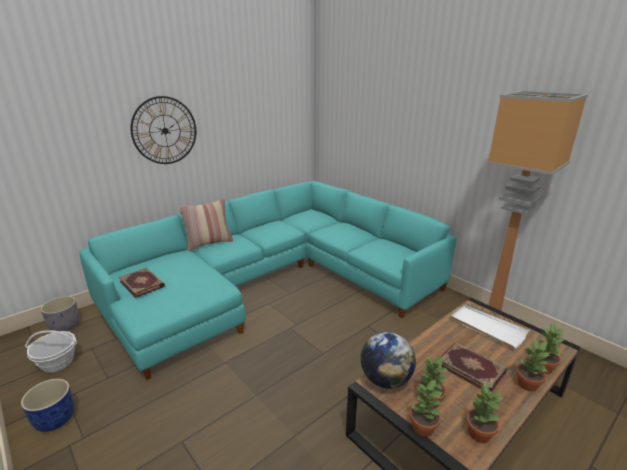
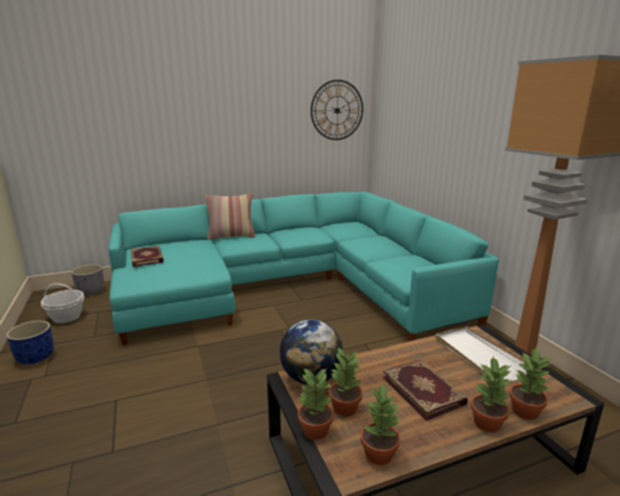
camera: 20 degrees right, 5 degrees down
wall clock [130,96,196,164] -> wall clock moved to [311,80,363,140]

